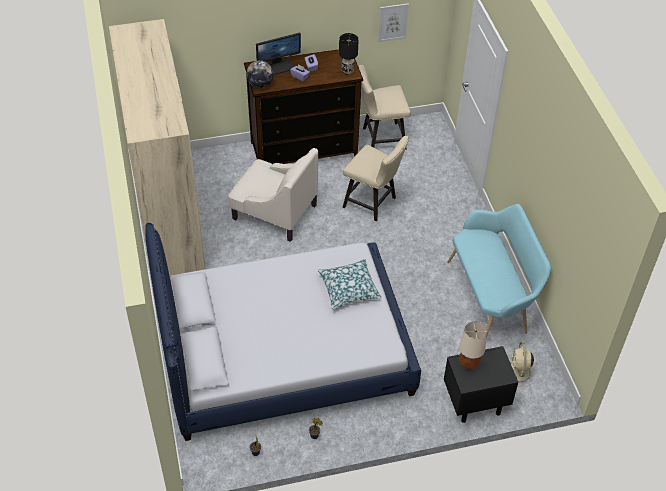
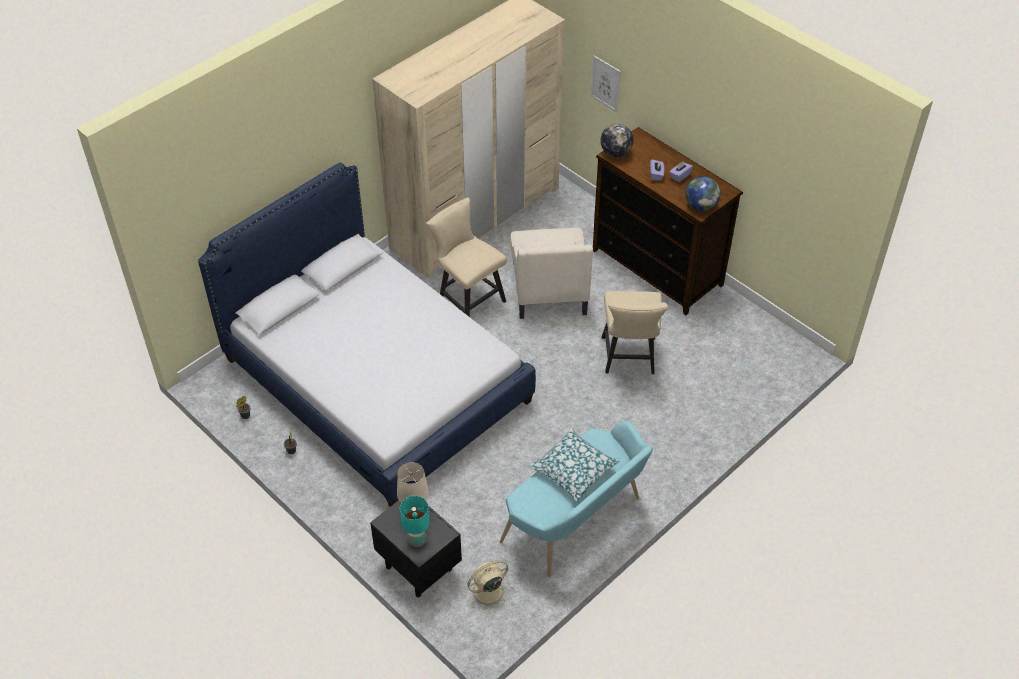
camera: 60 degrees right, 0 degrees up
monitor [256,33,301,75] -> none
pillow [318,259,381,310] -> pillow moved to [529,428,619,502]
black table lamp [339,33,359,75] -> globe [686,176,720,211]
beige chair [358,65,411,150] -> beige chair moved to [426,197,507,317]
picture [378,3,409,42] -> picture moved to [591,55,621,113]
none -> turquoise table lamp [400,496,430,547]

